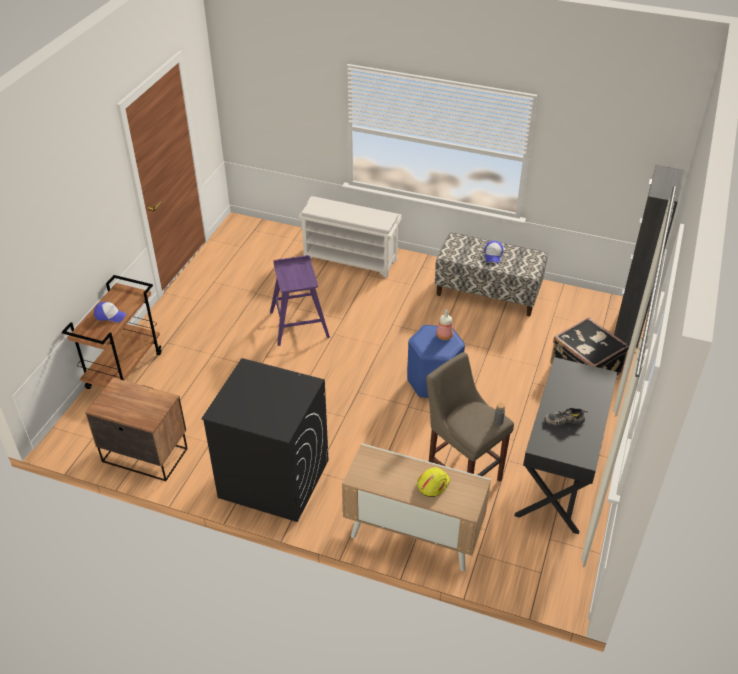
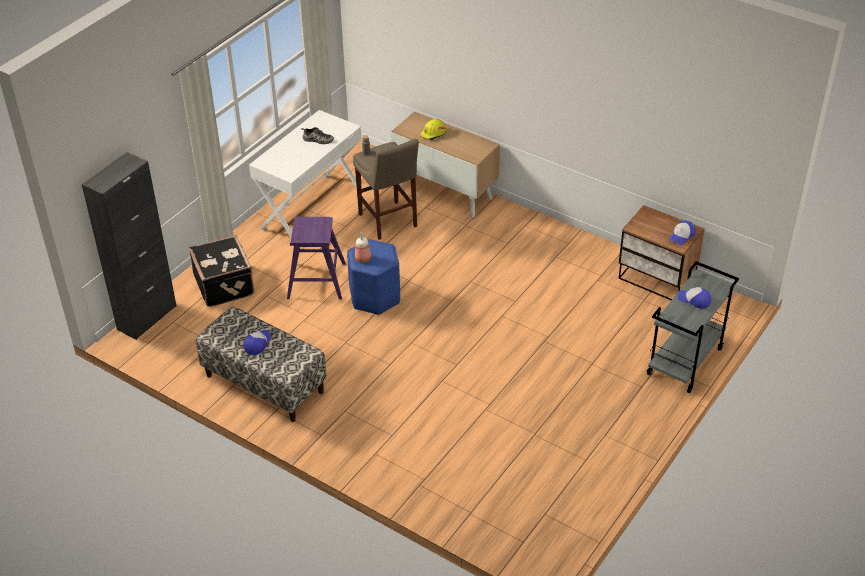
camera: 165 degrees left, 0 degrees up
brown cart [62,275,162,389] -> grey cart [647,261,739,393]
black washing machine [201,358,329,522] -> none
purple stool [270,255,330,346] -> purple stool moved to [287,217,346,300]
white shoe rack [298,196,402,277] -> none
black desk [514,357,618,534] -> white desk [249,110,362,237]
none -> cap [670,220,696,245]

